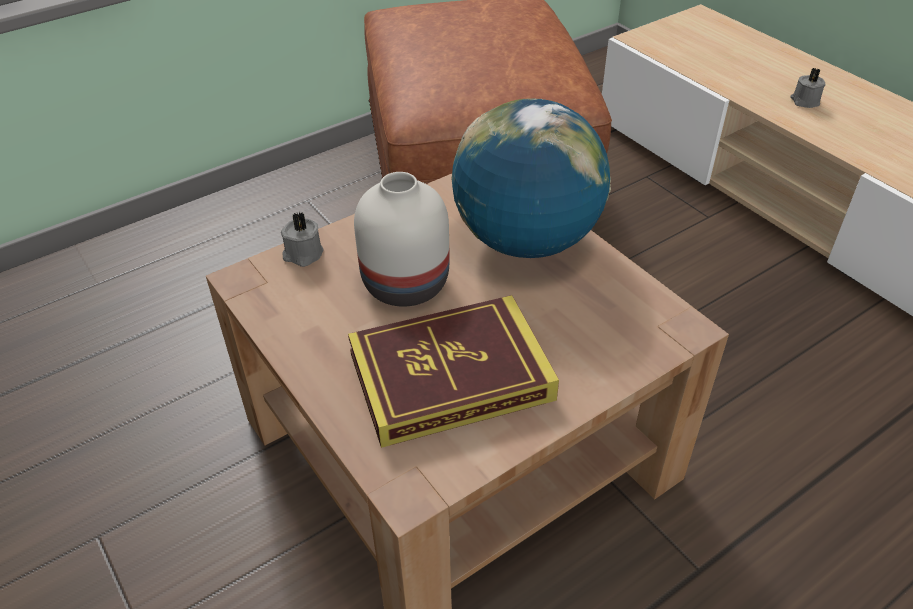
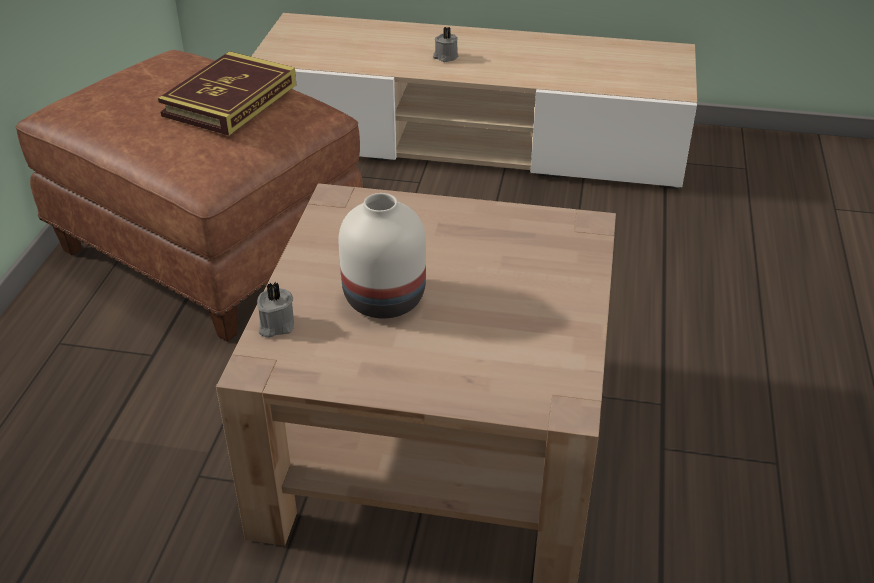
camera: 45 degrees left, 5 degrees down
book [348,295,559,448] -> book moved to [158,51,296,136]
globe [452,98,611,258] -> none

